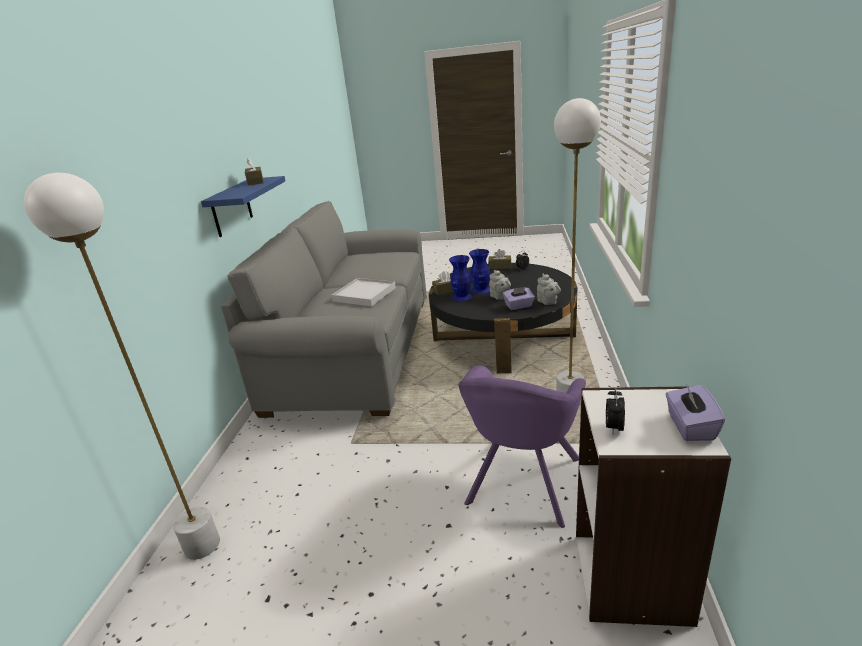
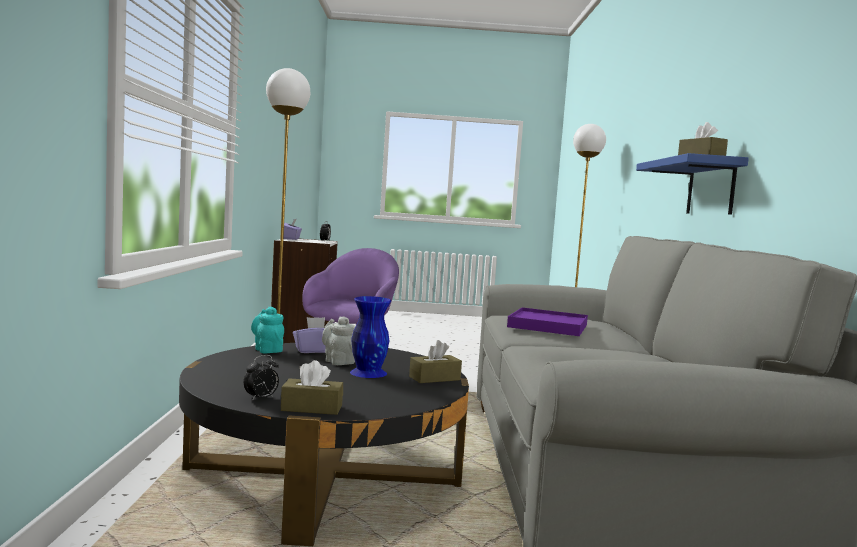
camera: 170 degrees right, 20 degrees down
white tray [331,278,396,306] -> purple tray [507,307,588,336]
blue vase [449,255,472,301] -> none
grey teapot [537,274,561,305] -> turquoise teapot [251,307,284,353]

